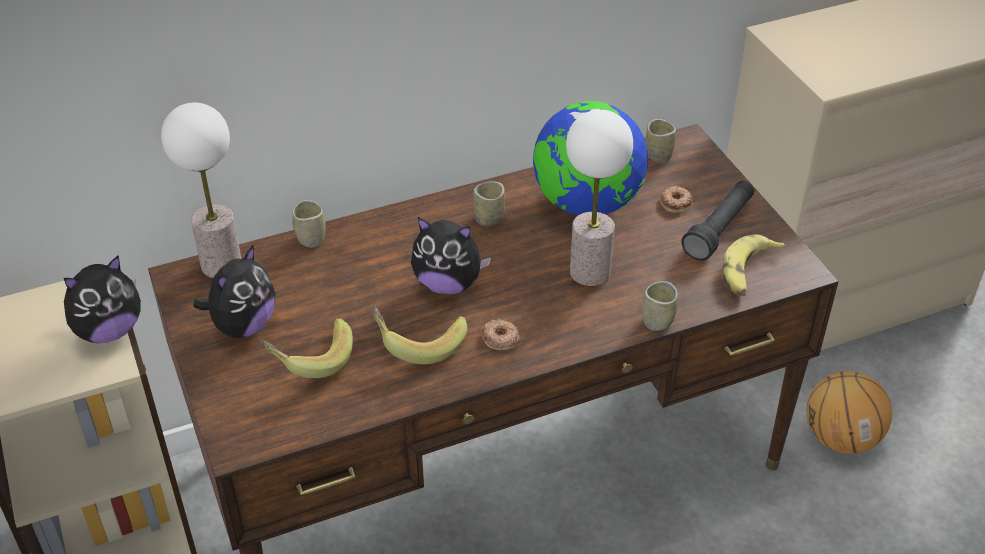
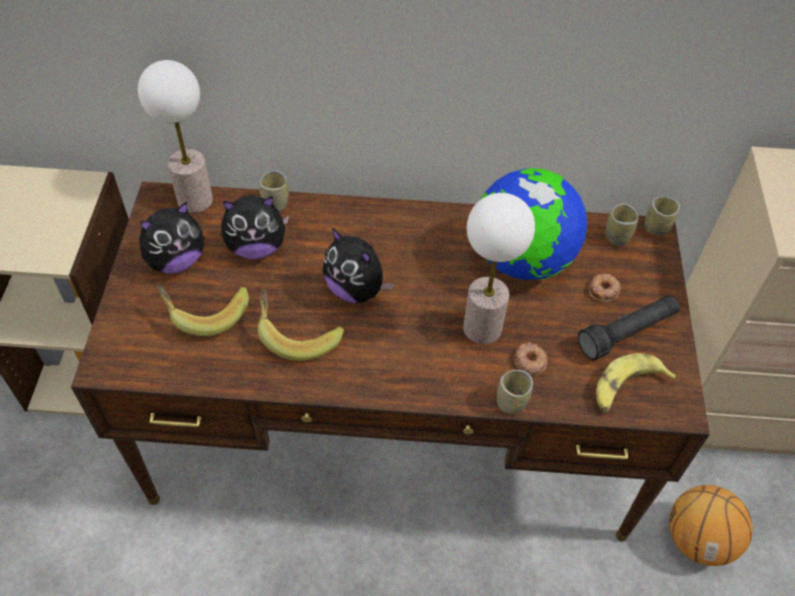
camera: 25 degrees right, 10 degrees up
plush toy [64,256,141,343] -> plush toy moved to [221,195,289,259]
cup [473,181,505,225] -> cup moved to [644,197,680,235]
donut [482,319,519,350] -> donut moved to [514,342,548,375]

